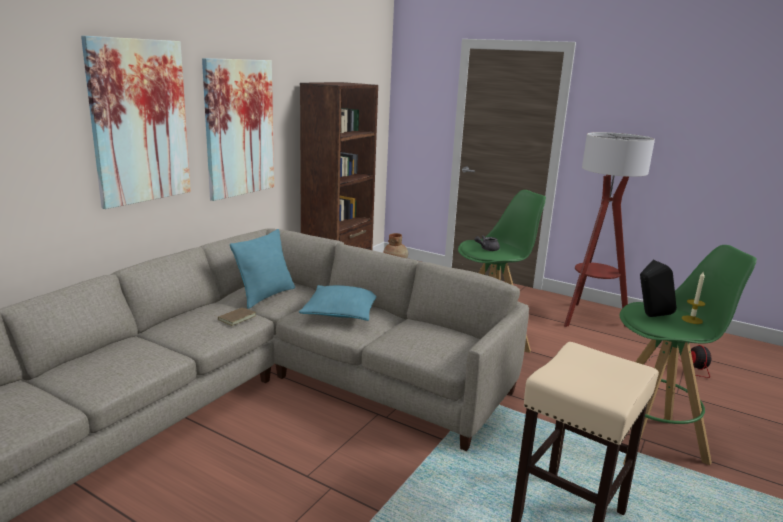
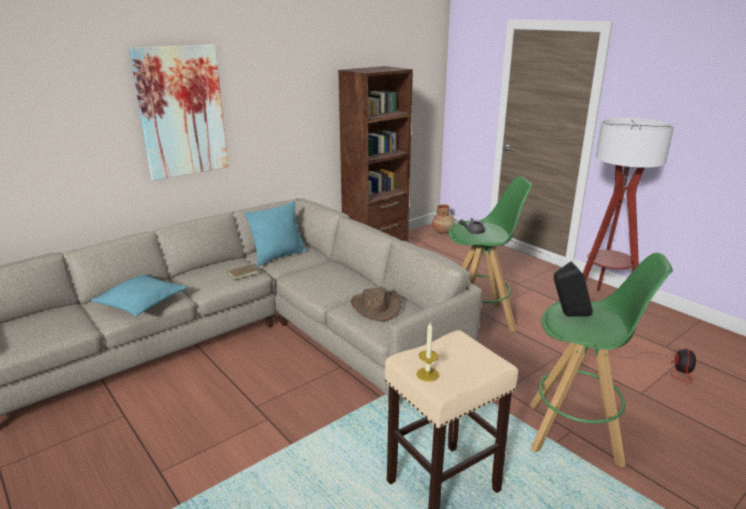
camera: 20 degrees right, 5 degrees up
picture [202,58,274,201] -> none
turquoise pillow [299,285,377,321] -> turquoise pillow moved to [91,274,188,316]
candle [682,272,705,324] -> candle moved to [416,322,439,382]
none -> brown hat [351,287,401,321]

